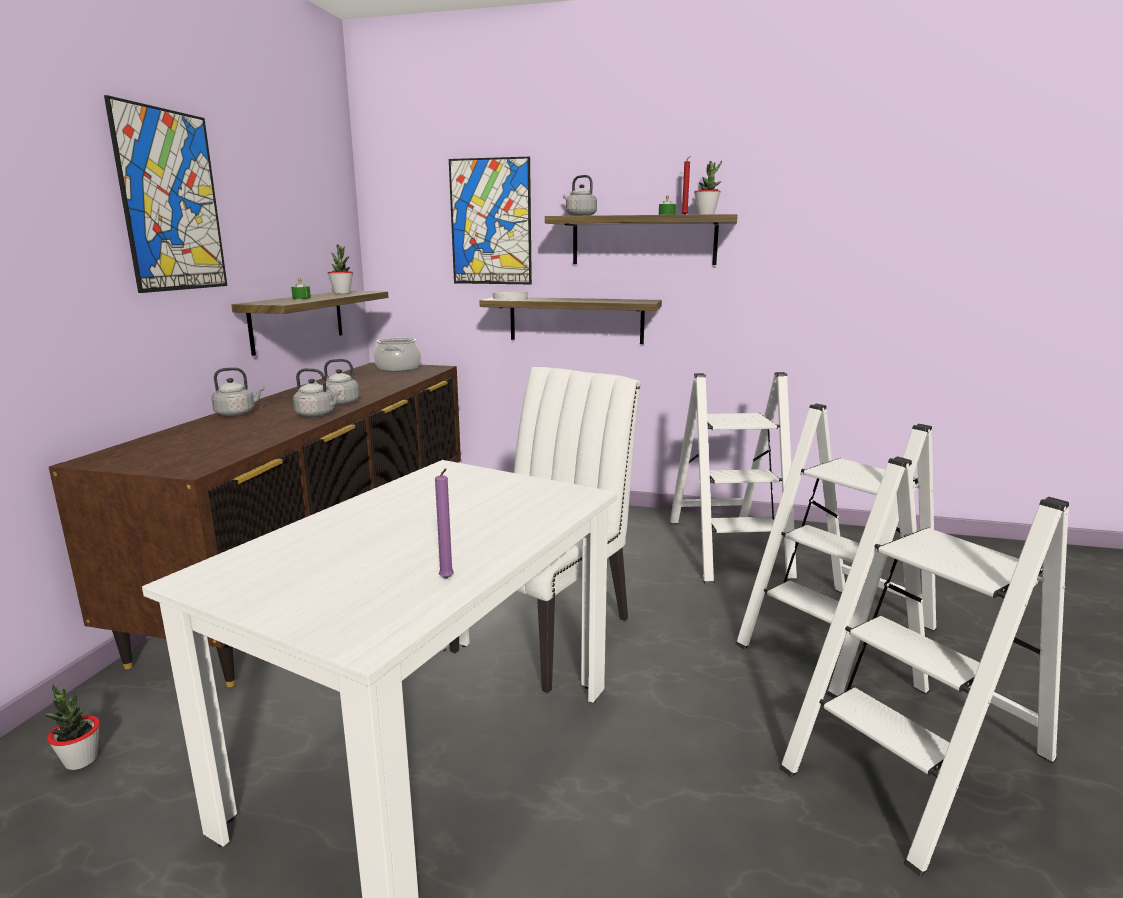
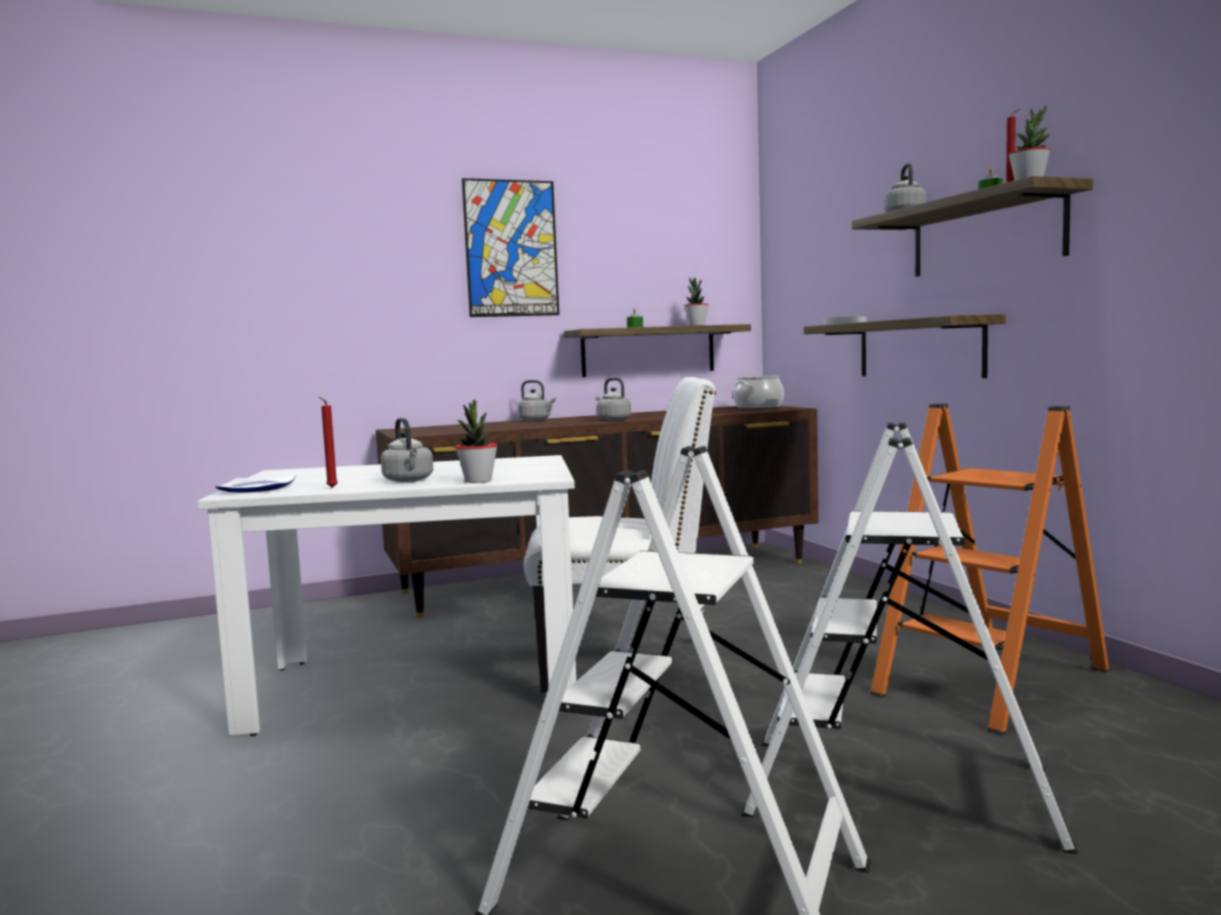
camera: 55 degrees right, 10 degrees down
potted plant [43,684,100,770] -> potted plant moved to [455,400,497,483]
grey kettle [293,368,341,417] -> grey kettle moved to [381,418,433,482]
purple candle [435,468,454,579] -> red candle [319,397,338,488]
picture [449,157,532,284] -> none
white step ladder [670,372,797,584] -> orange step ladder [869,404,1110,736]
none -> plate [215,475,296,493]

